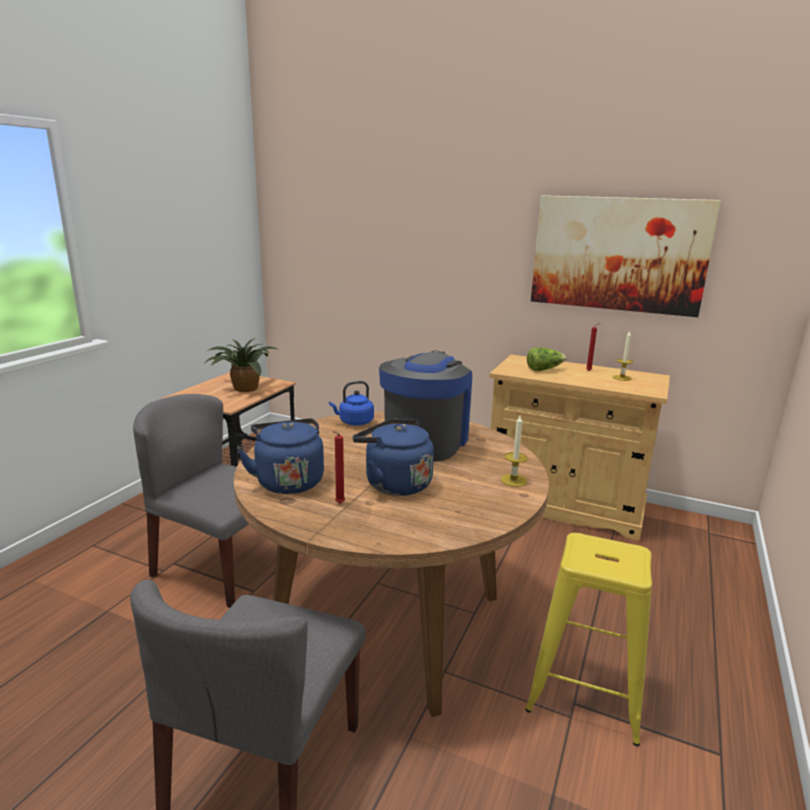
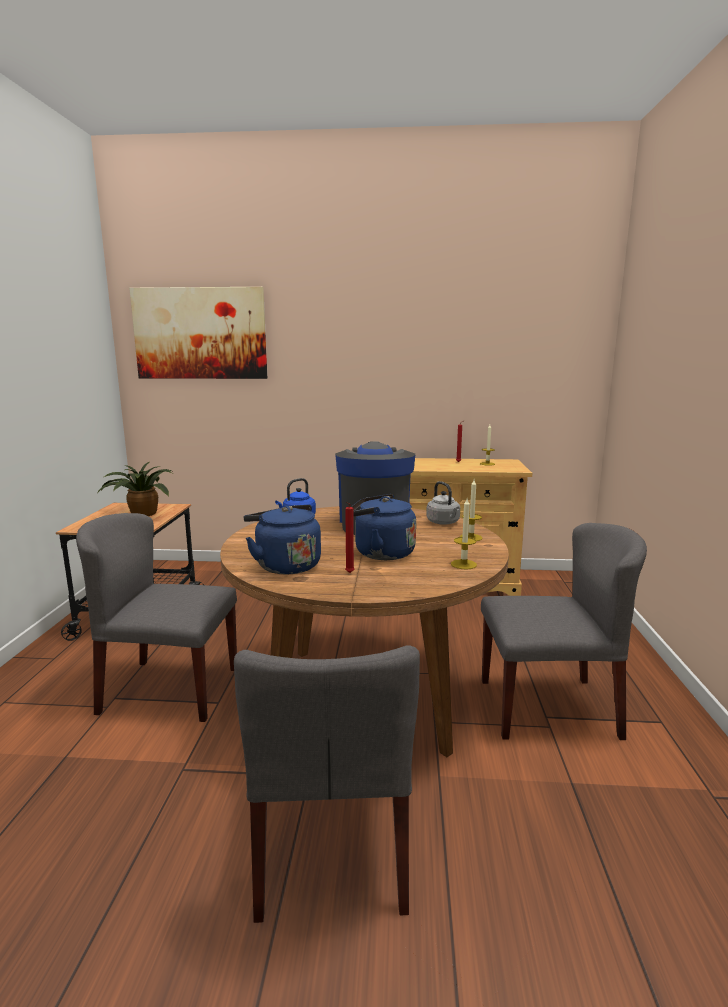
camera: 20 degrees left, 5 degrees down
yellow stool [525,533,652,746] -> grey chair [481,523,647,740]
lettuce [527,347,567,371] -> none
picture [531,195,721,317] -> picture moved to [129,287,267,379]
none -> grey kettle [426,481,460,525]
none -> candle [451,499,477,569]

